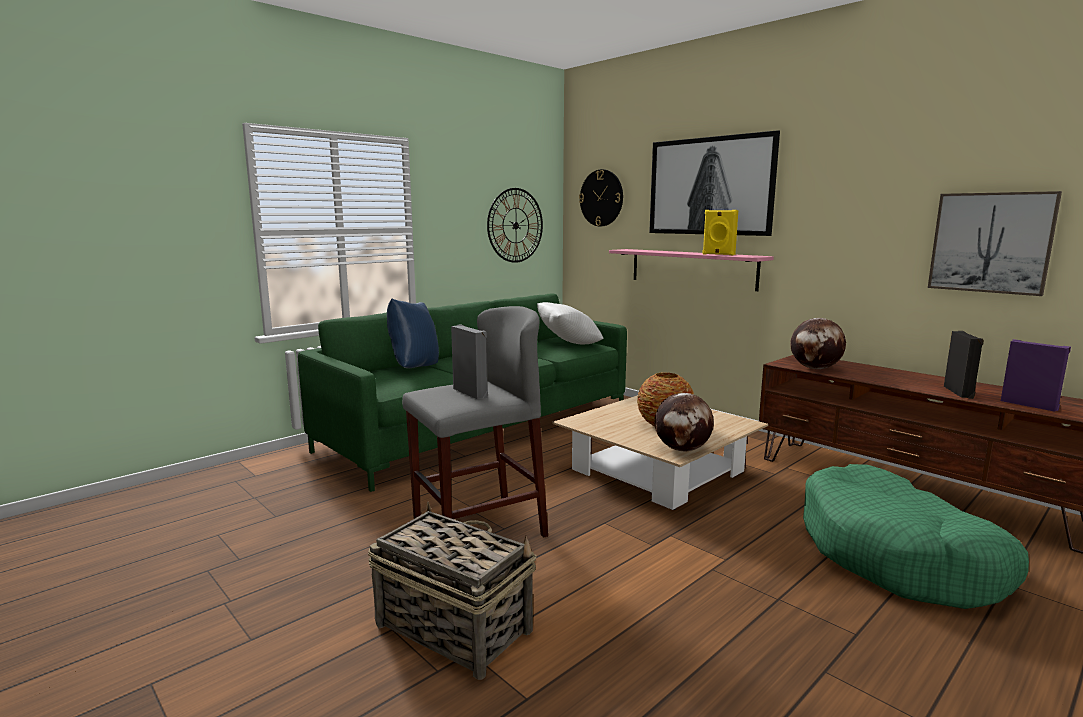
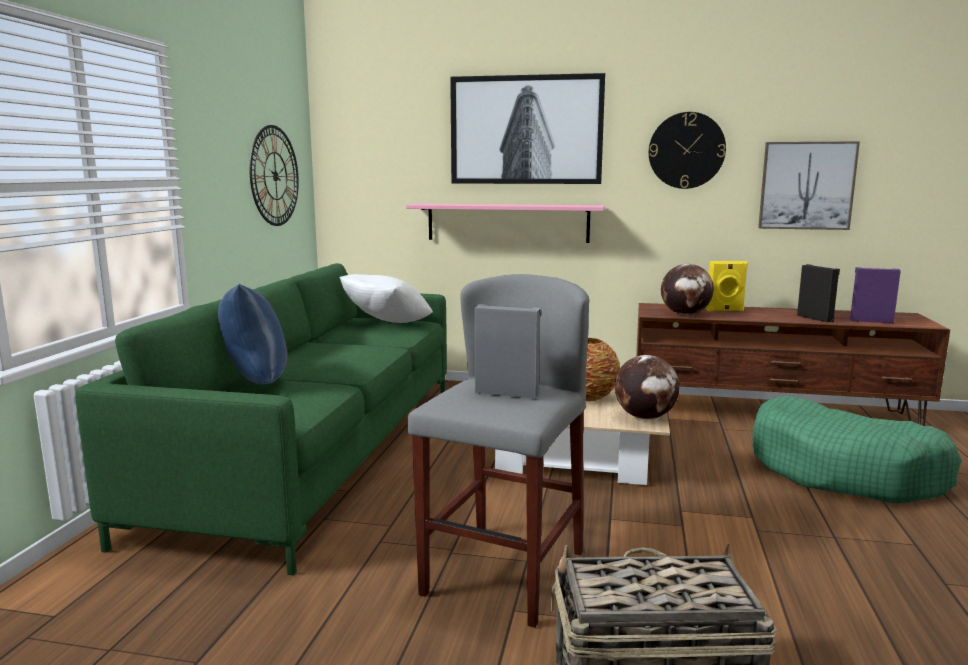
camera: 35 degrees left, 0 degrees up
wall clock [579,169,623,226] -> wall clock moved to [649,112,726,189]
yellow speaker [702,210,738,255] -> yellow speaker moved to [706,261,748,311]

